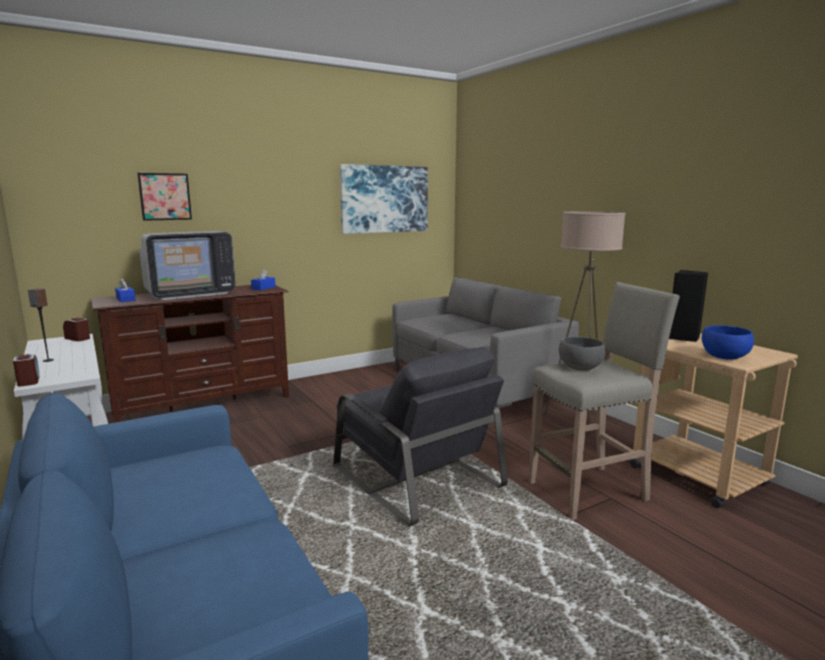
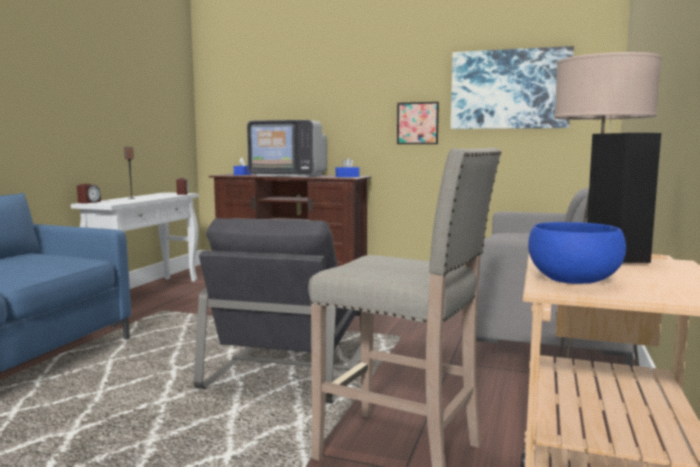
camera: 50 degrees right, 5 degrees down
picture [137,173,192,221] -> picture moved to [397,102,439,144]
grey bowl [559,337,605,371] -> none

